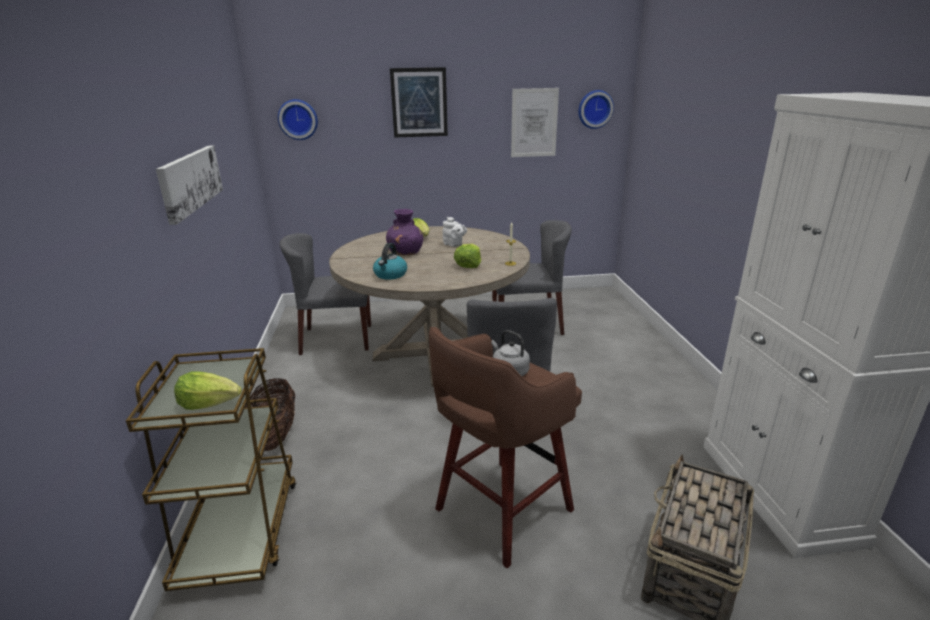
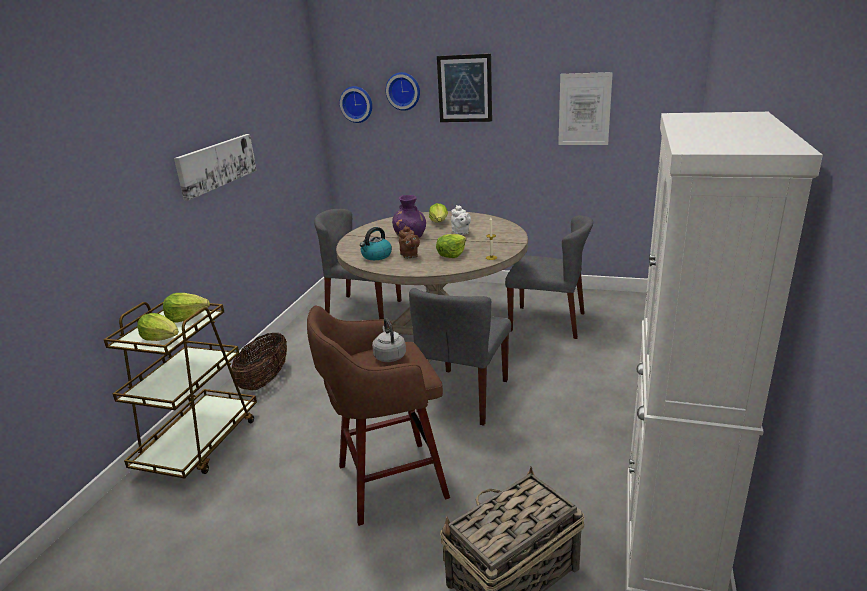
camera: 25 degrees right, 0 degrees up
wall clock [578,90,614,129] -> wall clock moved to [386,72,420,111]
none -> lettuce [163,293,210,323]
none -> brown teapot [399,226,420,258]

